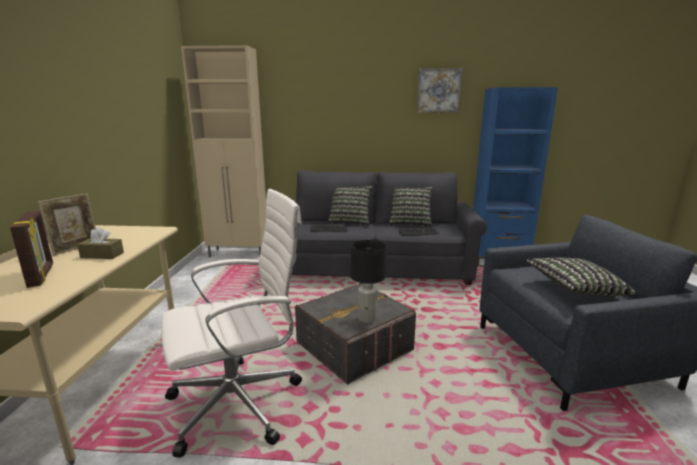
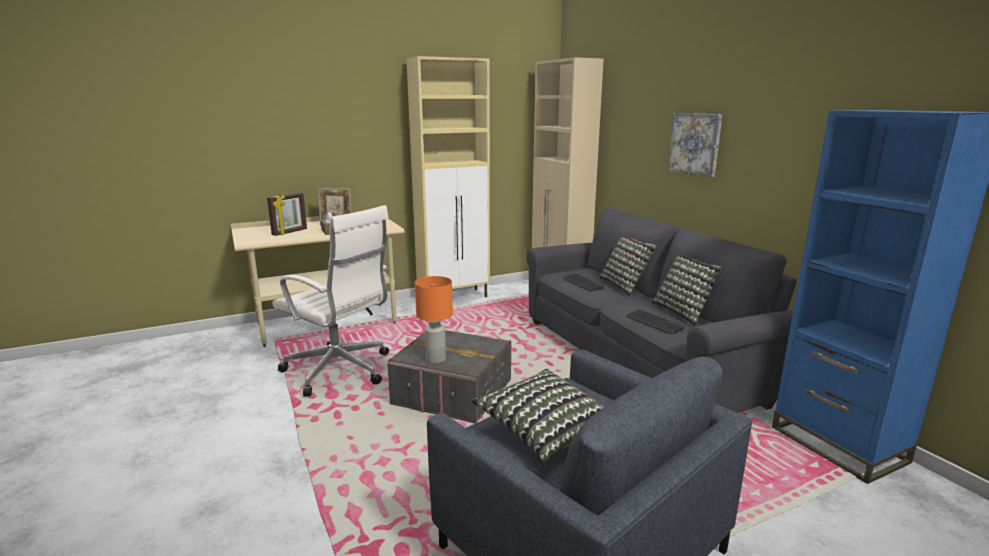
camera: 60 degrees right, 0 degrees up
black table lamp [351,240,386,323] -> orange table lamp [415,276,453,364]
picture [417,68,462,113] -> picture moved to [668,113,722,177]
none -> beige cabinet [406,56,490,297]

